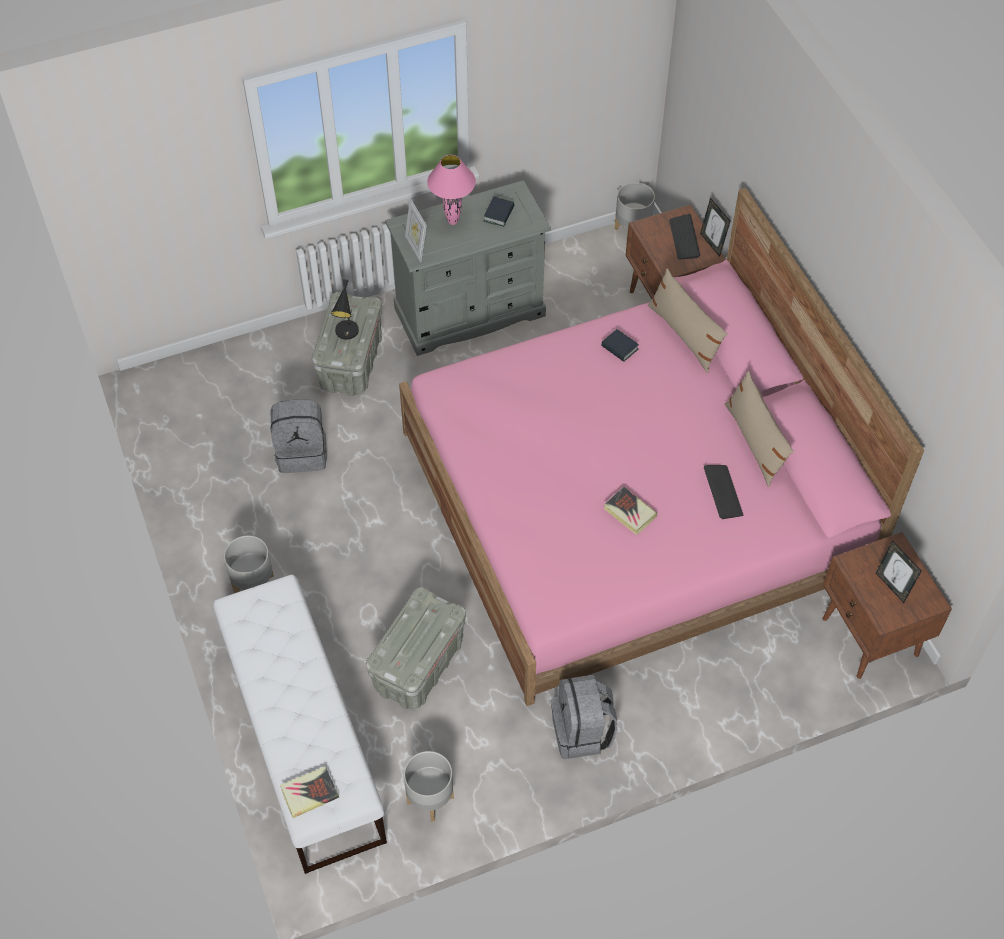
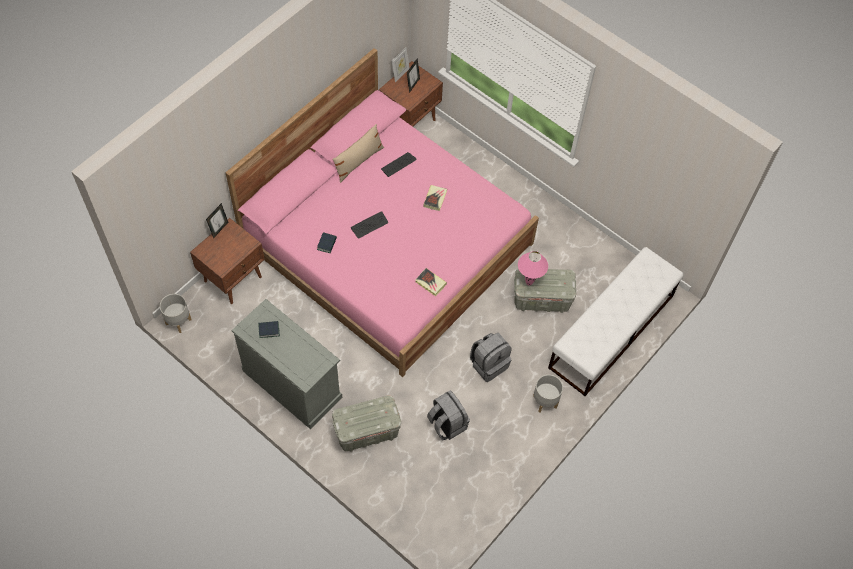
camera: 120 degrees left, 5 degrees up
book [280,766,339,818] -> book moved to [415,268,447,296]
black table lamp [331,279,359,340] -> none
grey planter [404,751,454,822] -> none
picture frame [405,198,427,263] -> picture frame moved to [392,48,410,82]
pink table lamp [427,155,476,225] -> pink table lamp moved to [518,251,548,286]
grey backpack [551,675,617,759] -> grey backpack moved to [470,333,511,382]
beige pillow [648,268,728,373] -> none
keyboard [669,214,700,260] -> keyboard moved to [350,211,388,239]

